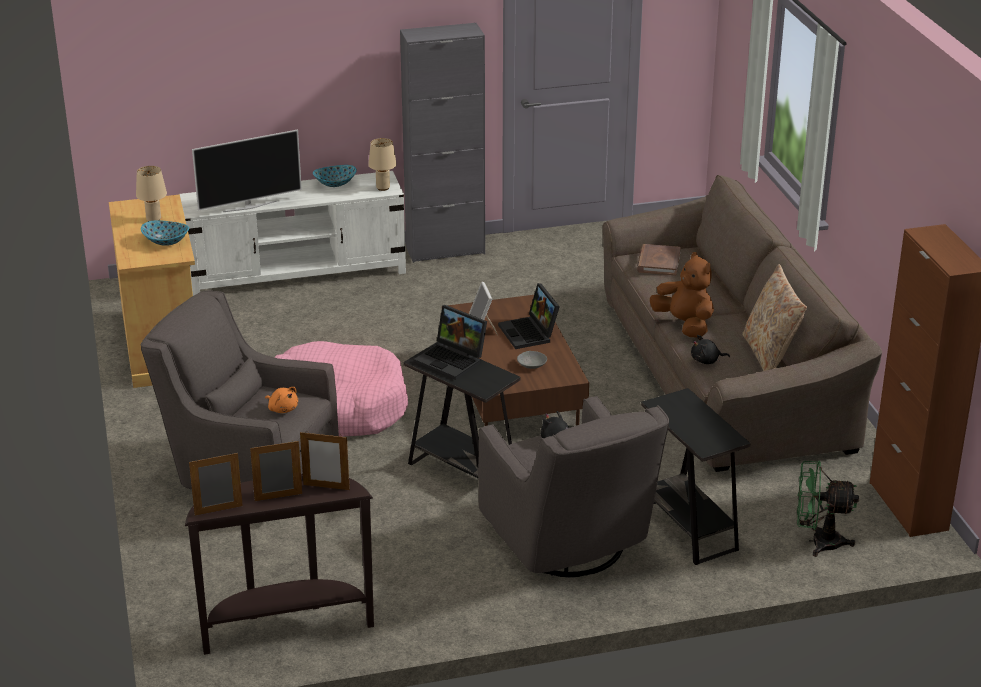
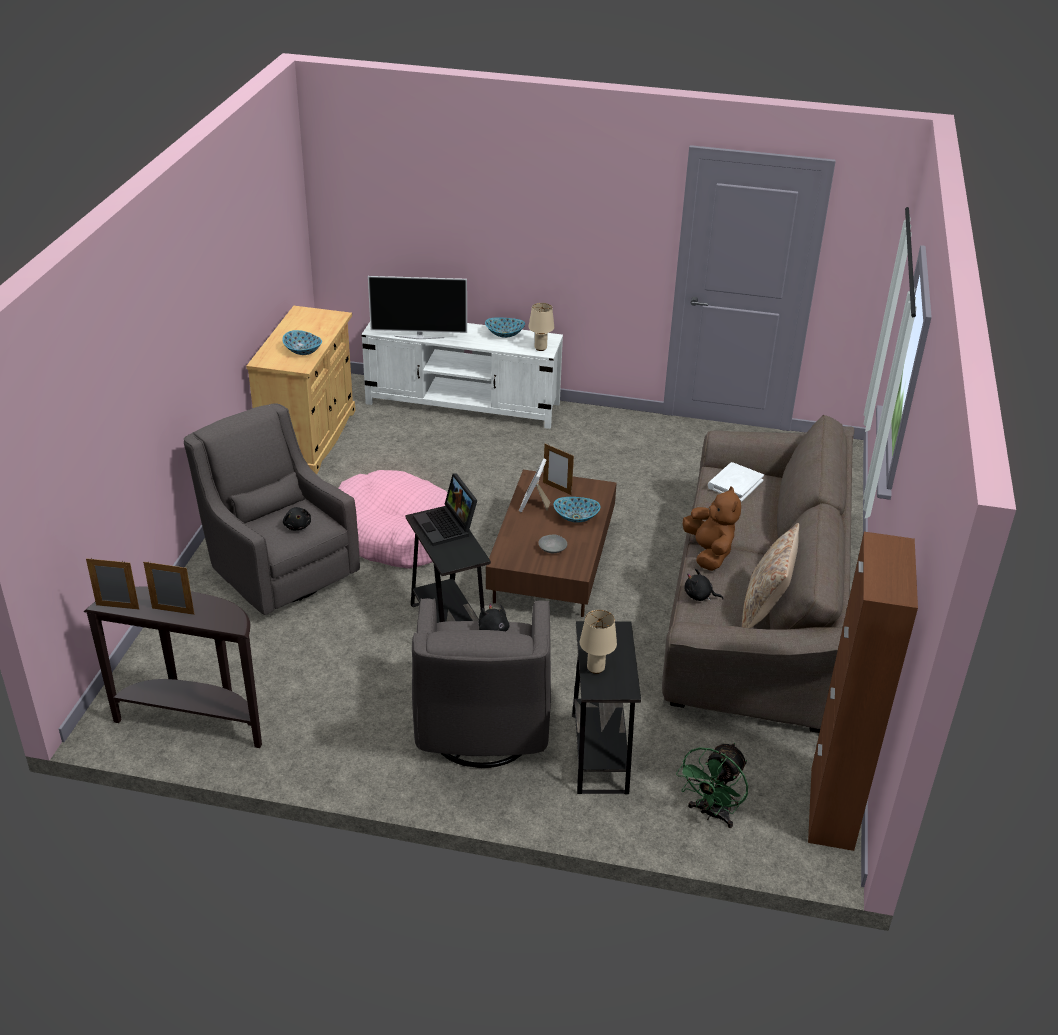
camera: 25 degrees right, 5 degrees up
beige table lamp [136,166,167,221] -> beige table lamp moved to [580,609,617,674]
orange plush toy [265,387,298,413] -> black plush toy [283,507,311,530]
picture frame [300,432,350,490] -> picture frame moved to [543,444,574,495]
grey cabinet [400,23,485,263] -> none
laptop [498,283,560,349] -> bowl [554,497,600,523]
brown book [637,244,681,276] -> white book [708,462,764,502]
green fan [797,461,859,557] -> green fan turned 90 degrees counterclockwise [676,743,748,828]

